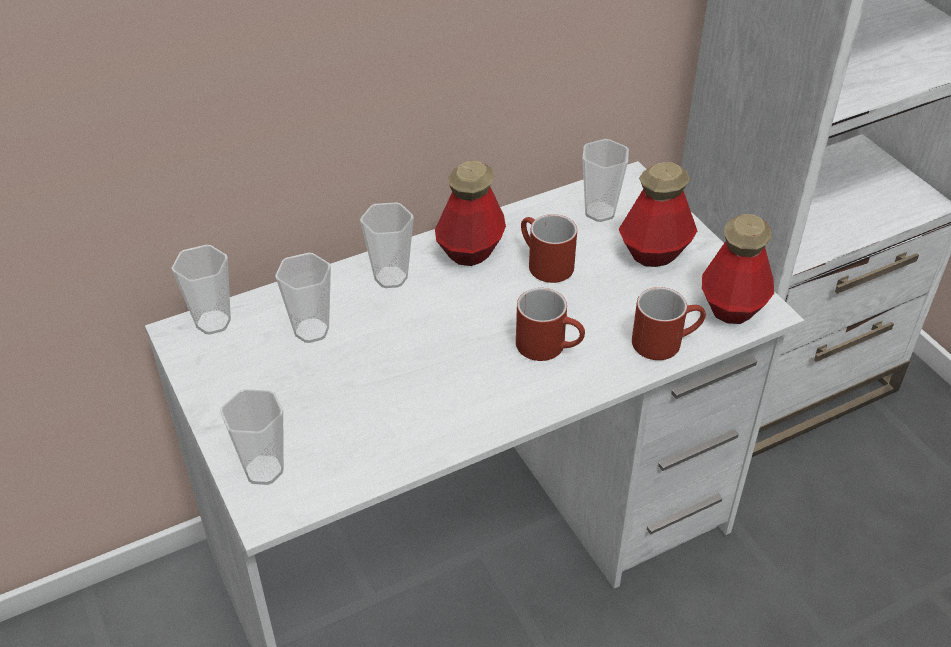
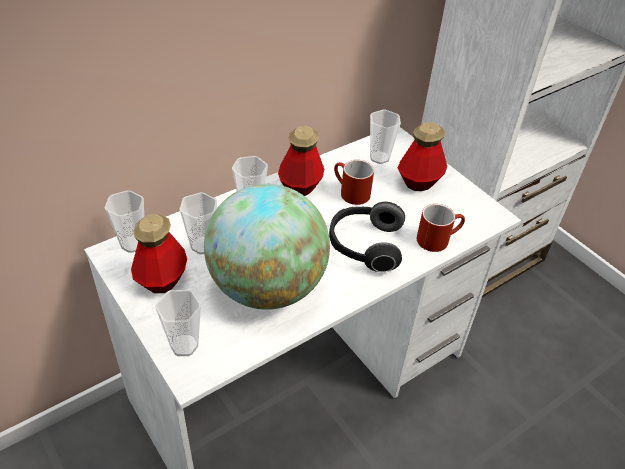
camera: 10 degrees left, 0 degrees up
red mug [516,288,585,361] -> headphones [329,202,405,272]
bottle [702,214,774,324] -> bottle moved to [131,215,187,293]
none -> globe [204,184,330,310]

